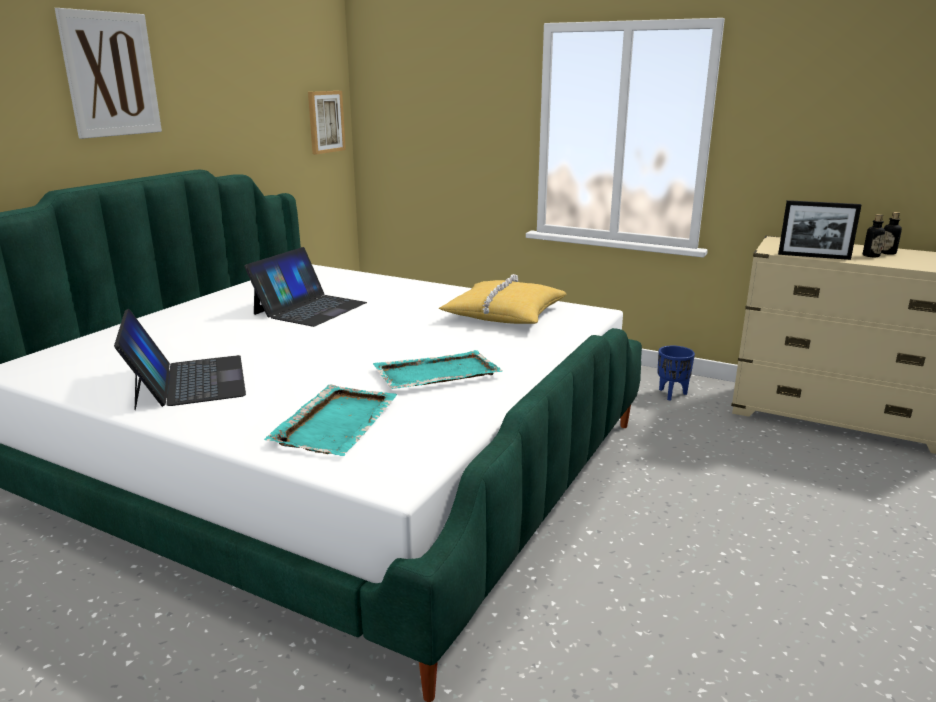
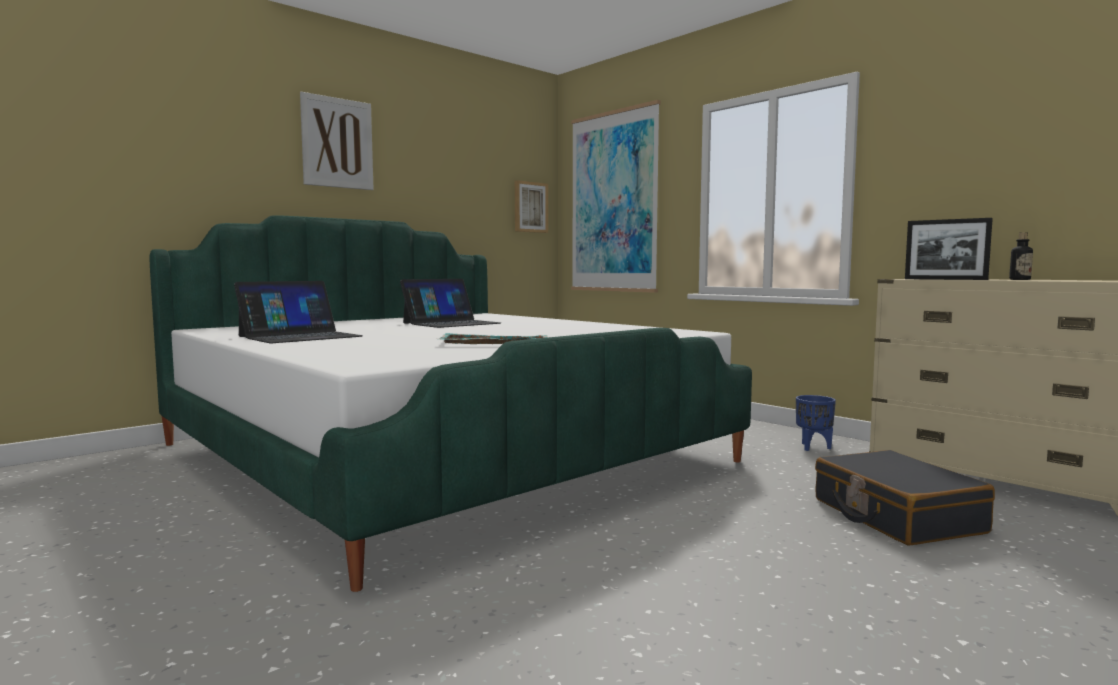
camera: 20 degrees right, 15 degrees down
laptop [114,309,246,410] -> laptop turned 45 degrees clockwise [234,281,363,343]
turquoise tray [264,384,398,456] -> none
yellow pillow [439,274,566,324] -> none
bottle [881,212,902,255] -> none
none -> picture [571,100,661,293]
none -> black suitcase [815,450,995,546]

